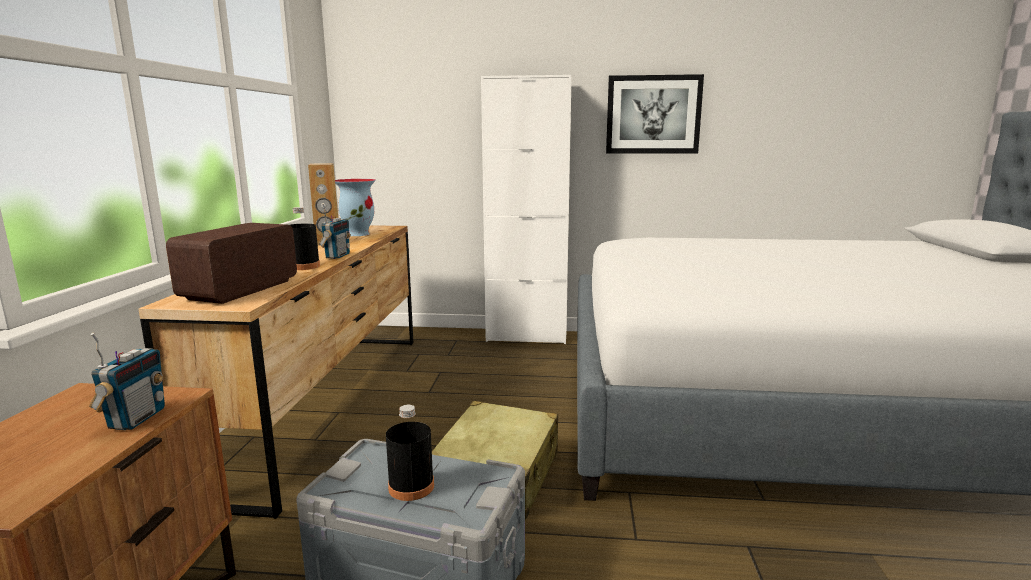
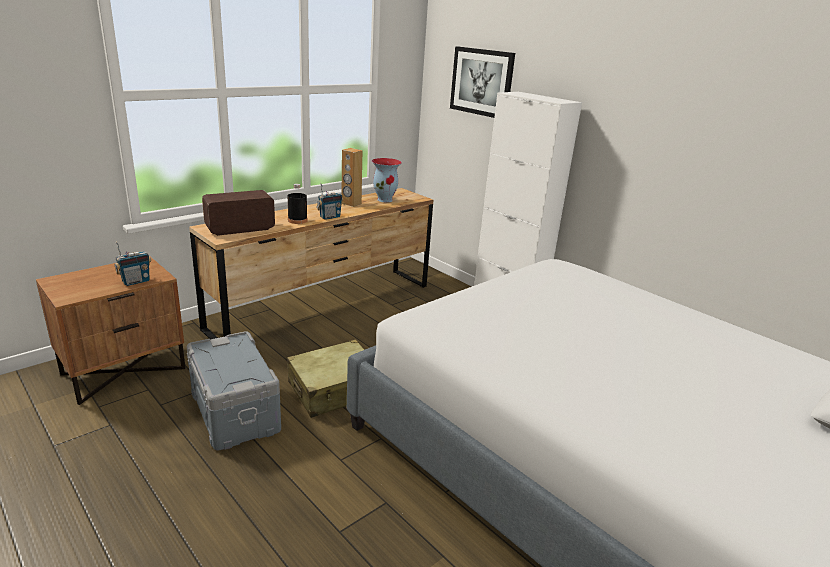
camera: 40 degrees right, 10 degrees up
black bottle [386,405,434,501] -> none
picture [606,74,704,153] -> picture moved to [450,46,515,118]

